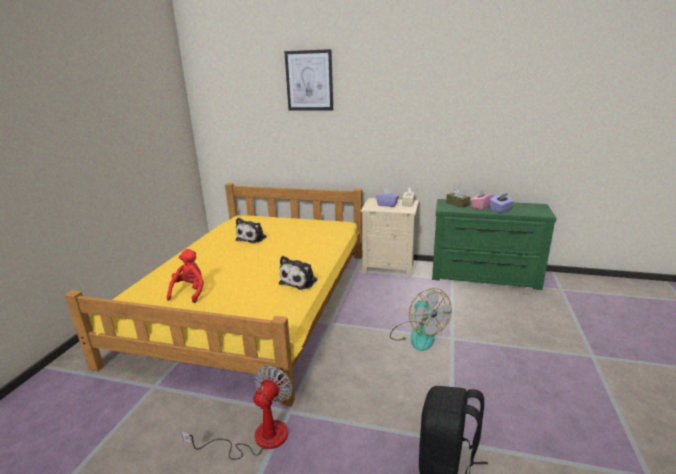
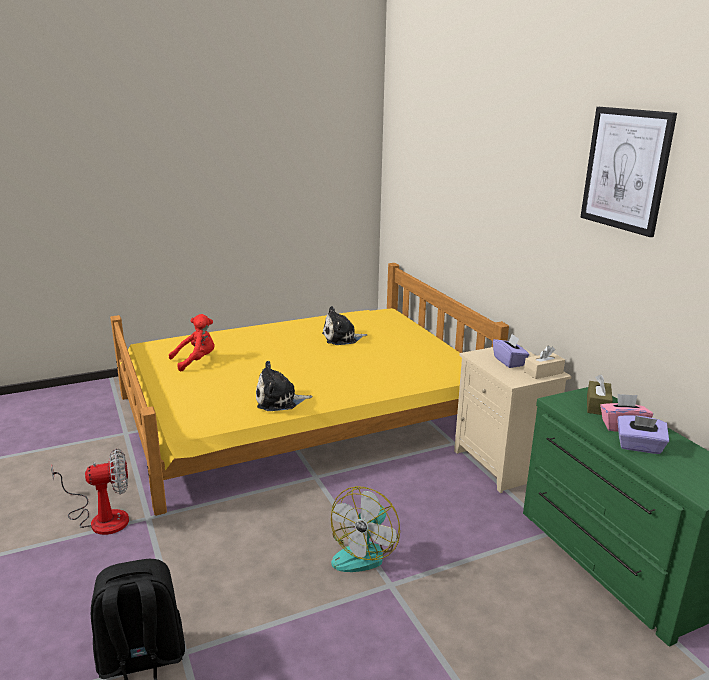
camera: 50 degrees right, 0 degrees up
picture [284,49,333,111] -> picture moved to [581,107,677,237]

